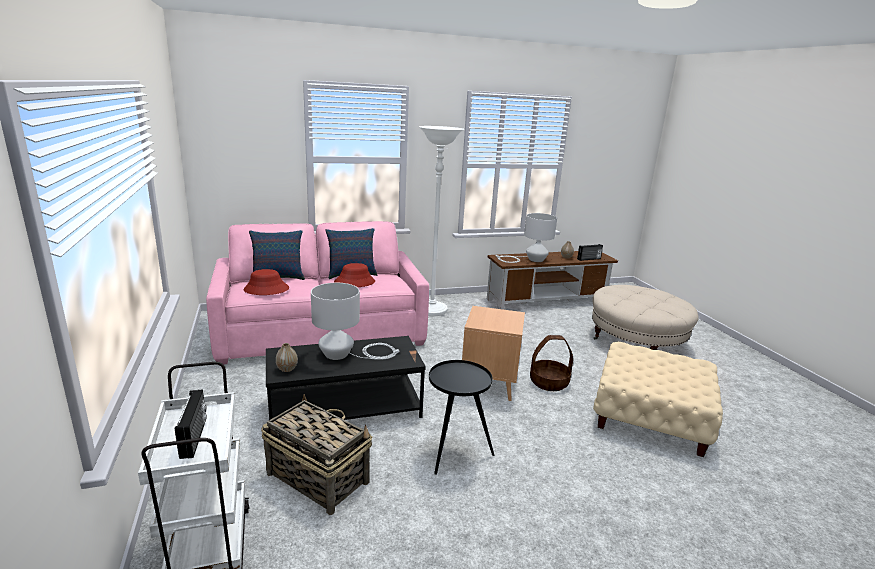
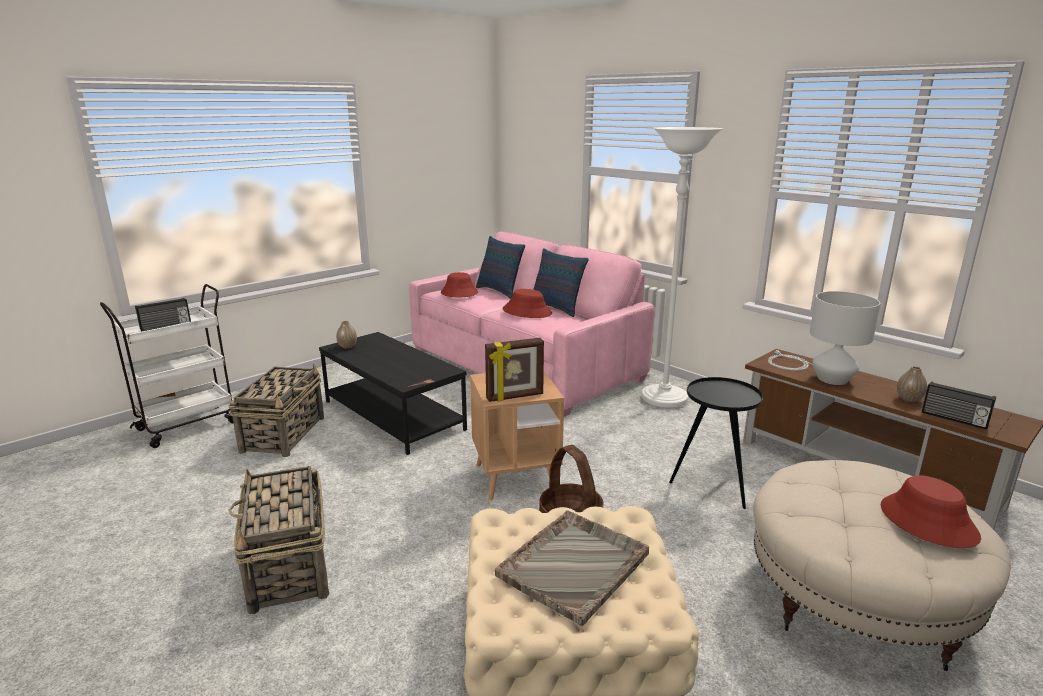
camera: 65 degrees right, 0 degrees up
grey table lamp [311,283,400,360] -> none
black side table [429,360,494,475] -> black side table moved to [669,377,763,509]
none -> basket [228,466,329,614]
none -> picture frame [485,338,544,402]
none -> grey tray [495,510,649,626]
none -> red hat [881,475,981,548]

